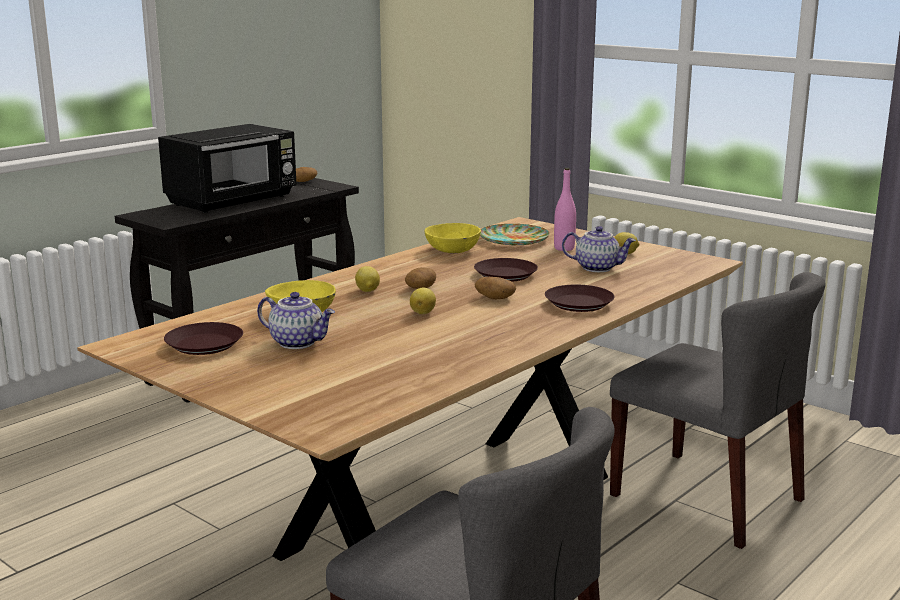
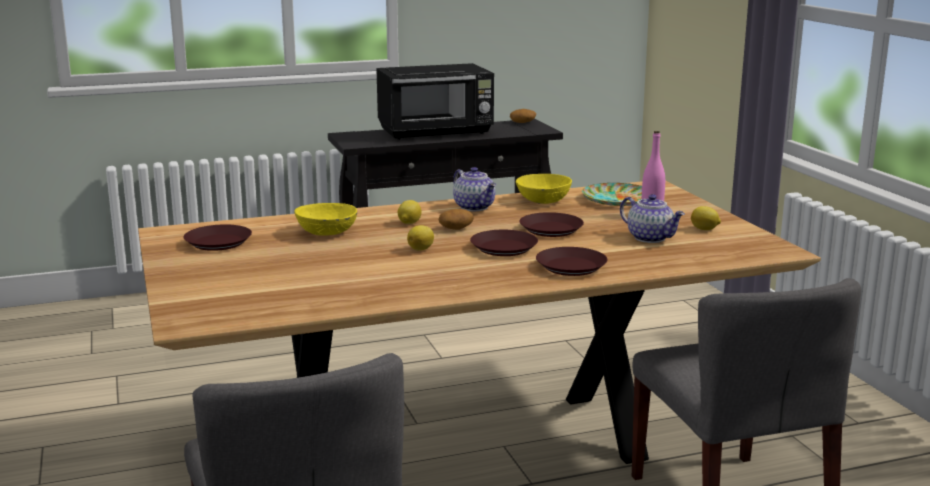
camera: 30 degrees right, 0 degrees up
teapot [257,292,335,349] -> teapot moved to [453,167,496,211]
potato [475,277,516,299] -> brown plate [470,230,538,256]

